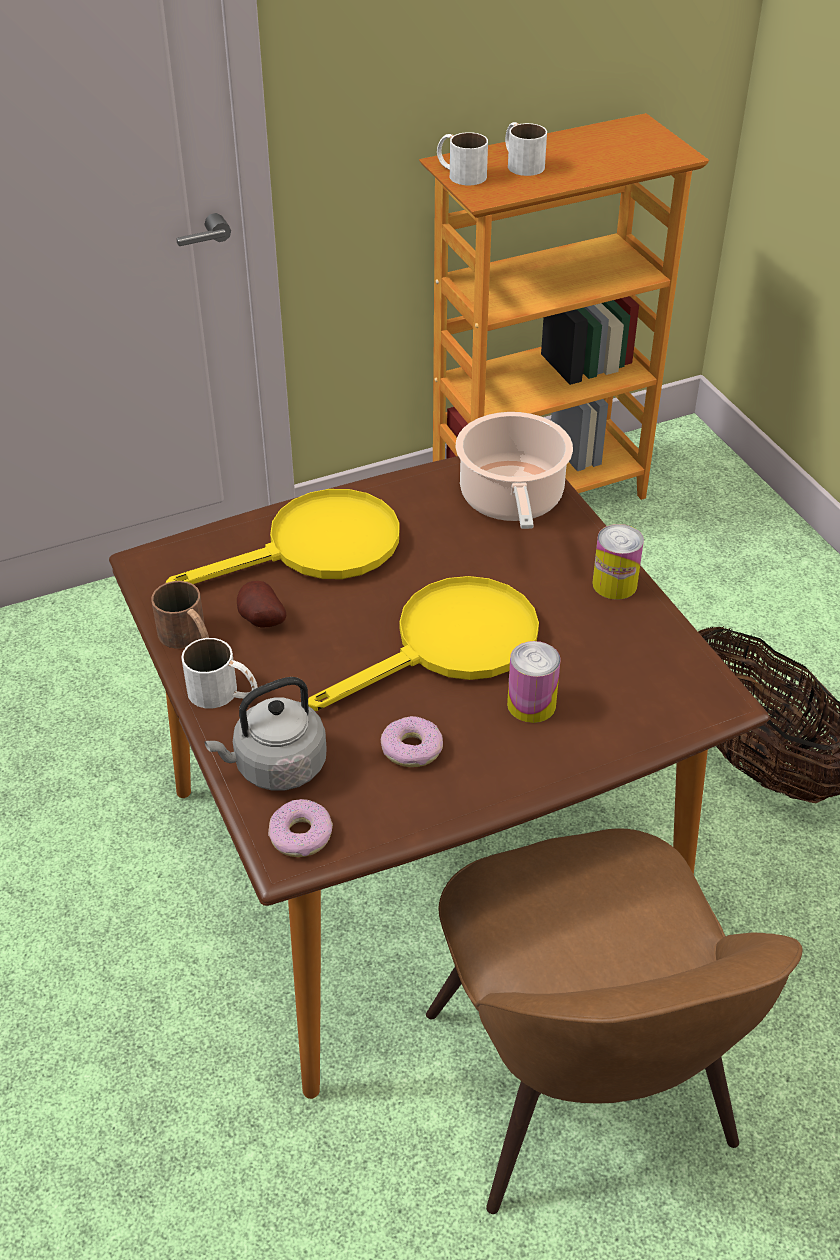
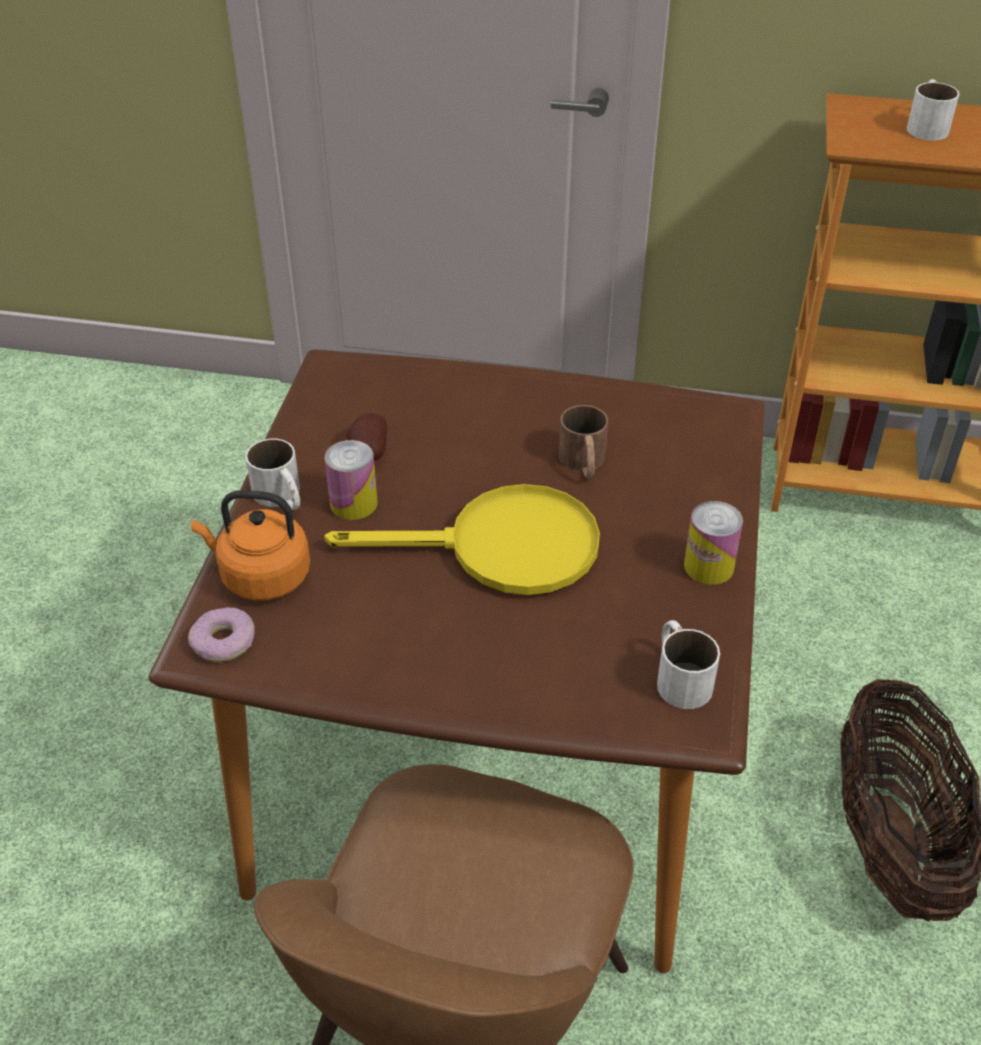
camera: 35 degrees right, 0 degrees up
brown mug [151,581,209,649] -> brown mug moved to [559,405,608,478]
yellow frying pan [166,489,399,584] -> none
grey kettle [205,677,327,790] -> orange kettle [191,490,310,601]
donut [381,716,443,767] -> none
white mug [437,132,488,185] -> white mug moved to [657,620,720,709]
cooking pot [456,412,573,529] -> none
can [507,641,561,723] -> can moved to [325,440,377,520]

